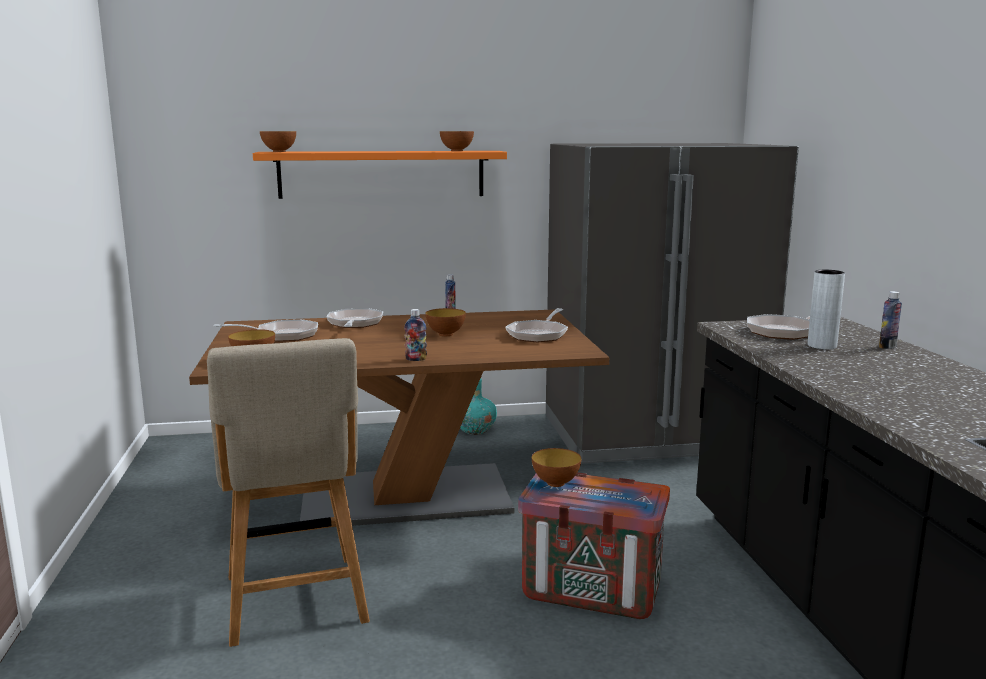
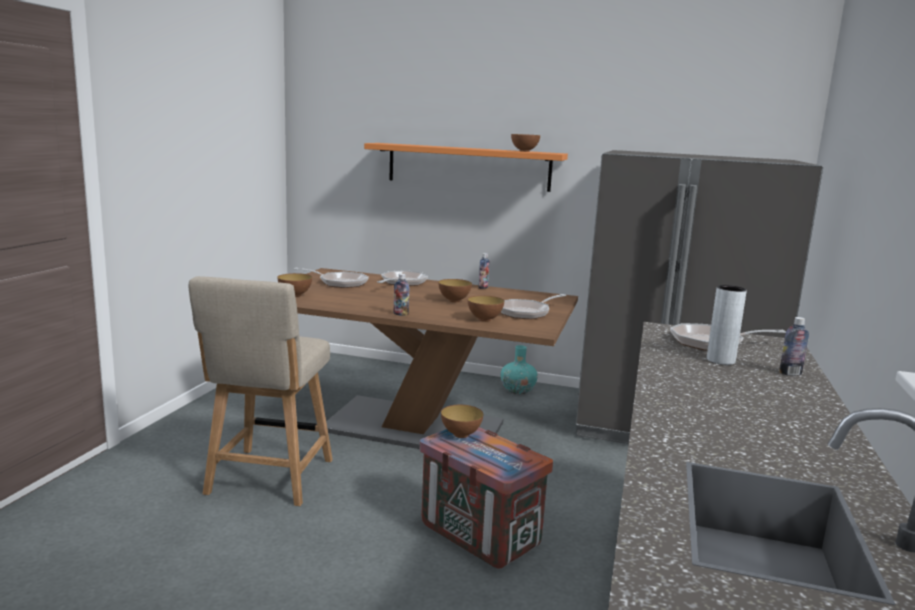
camera: 25 degrees right, 0 degrees up
bowl [260,131,296,152] -> bowl moved to [468,295,504,322]

